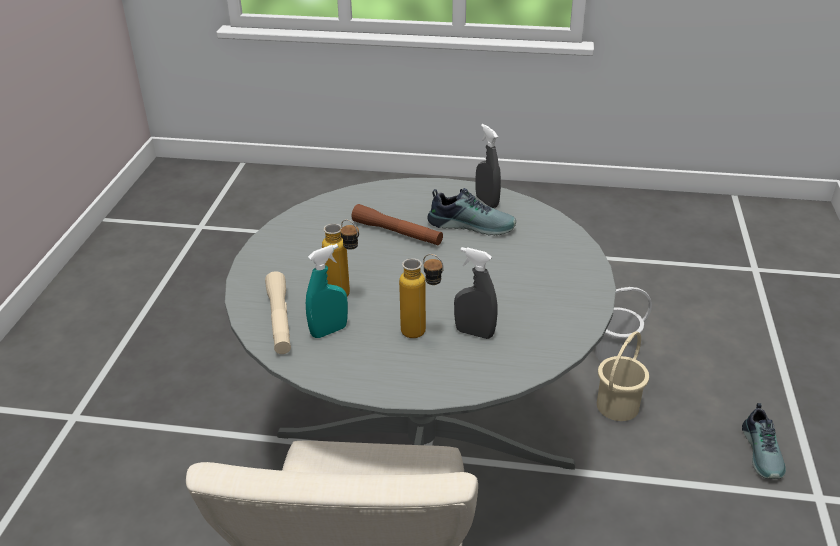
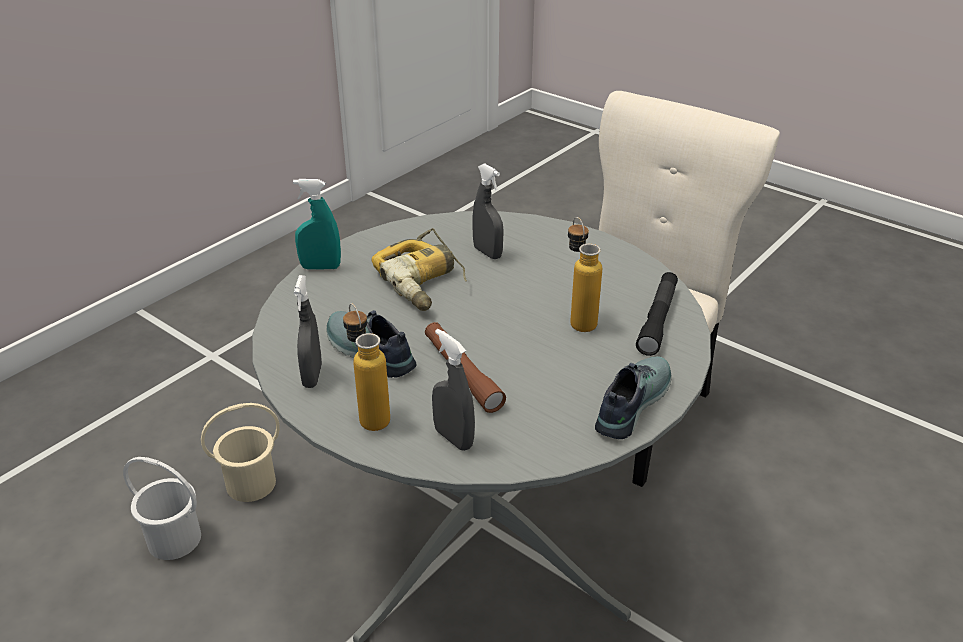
camera: 150 degrees left, 0 degrees up
beige flashlight [265,271,291,354] -> black flashlight [636,272,678,356]
turquoise spray bottle [306,244,348,338] -> turquoise spray bottle moved to [293,179,341,270]
bottle [399,254,444,338] -> bottle moved to [343,303,390,431]
shoe [742,403,786,479] -> shoe moved to [595,356,672,439]
none -> power drill [371,228,467,311]
none -> grey spray bottle [432,329,475,451]

